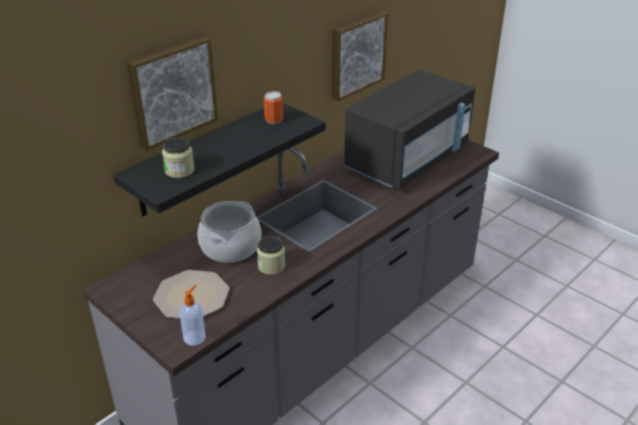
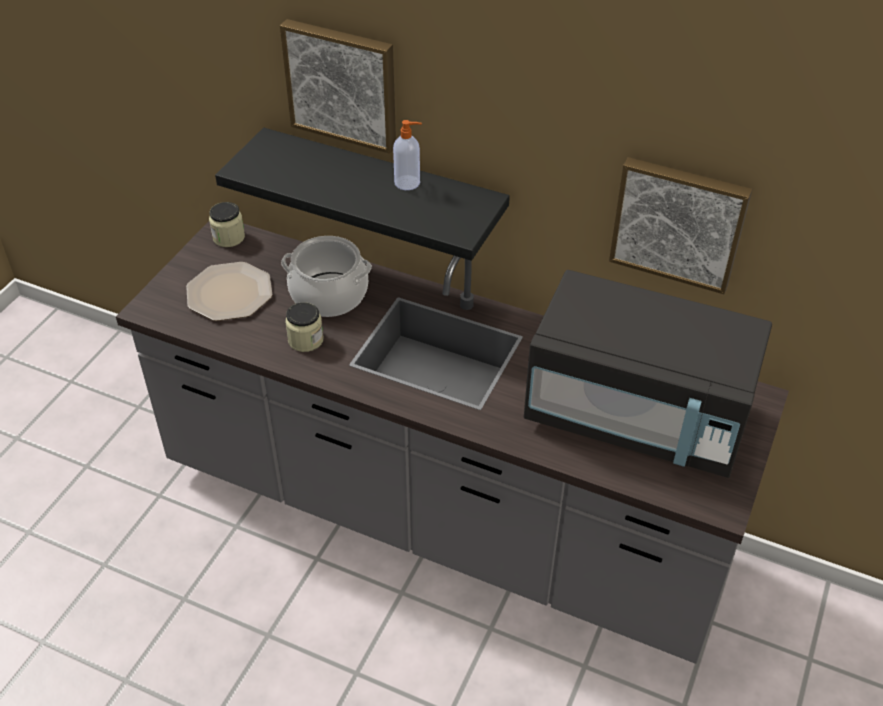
camera: 70 degrees right, 10 degrees up
jar [162,137,194,178] -> jar moved to [209,202,245,247]
soap dispenser [180,285,206,346] -> soap dispenser moved to [393,120,422,190]
can [264,91,284,124] -> none

